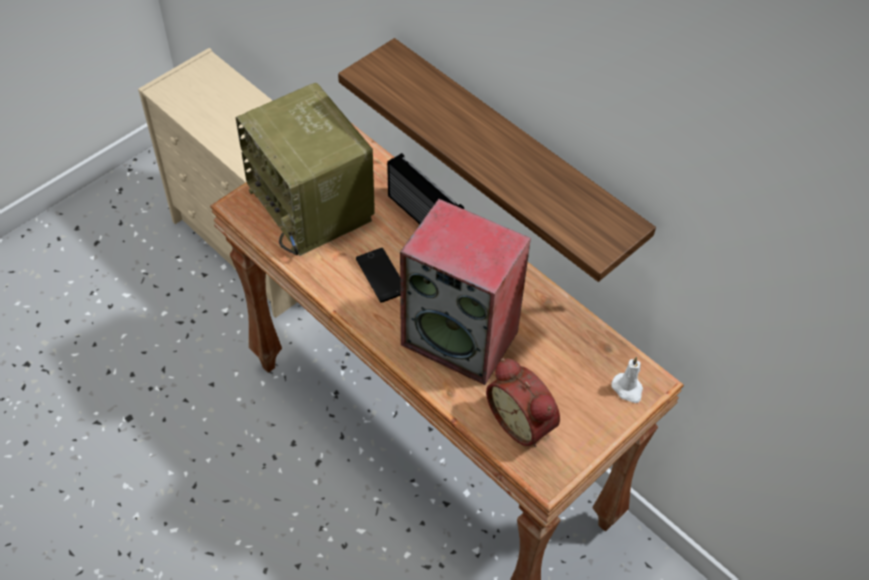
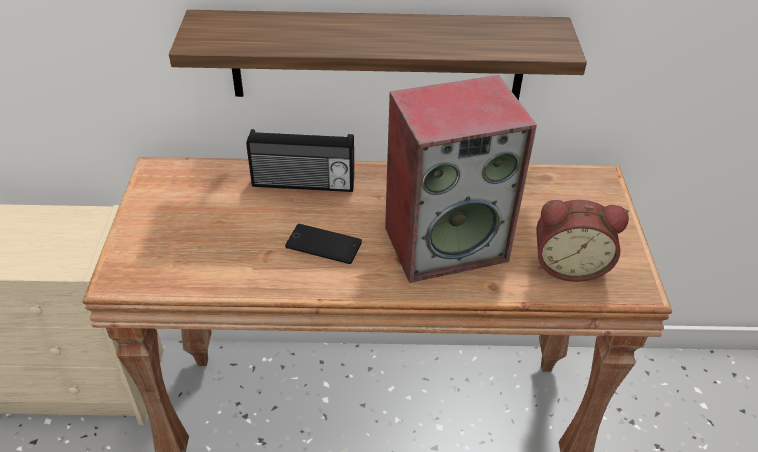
camera: 45 degrees left, 10 degrees down
radio [235,83,375,256] -> none
white candle [611,357,643,403] -> none

